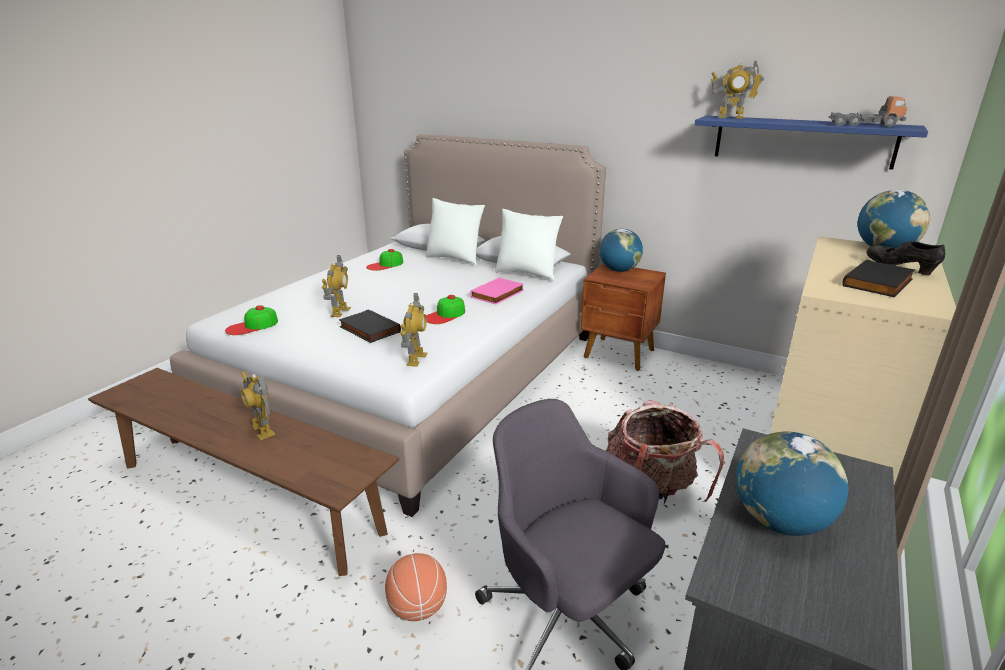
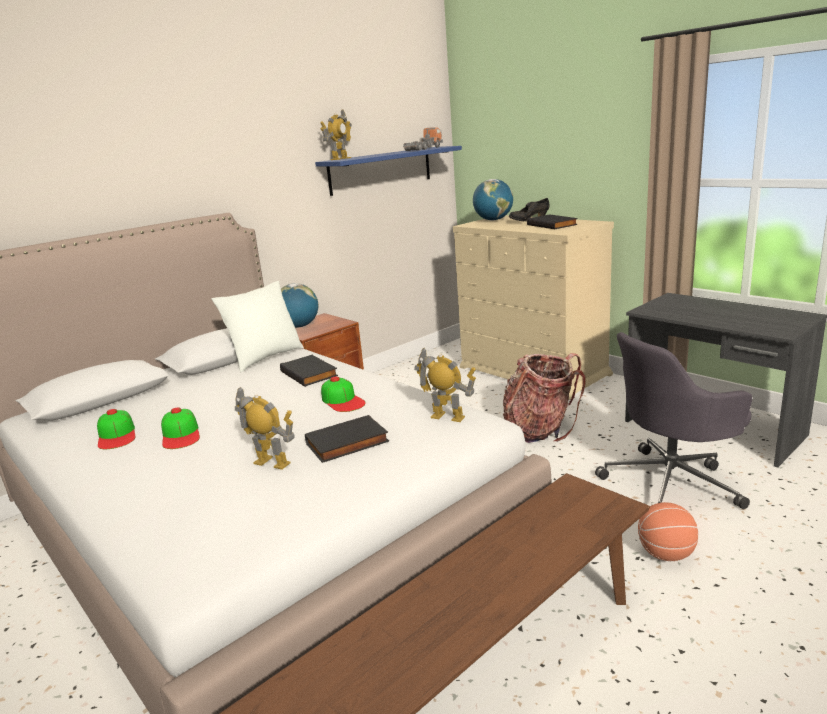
camera: 70 degrees left, 5 degrees down
cap [225,305,278,335] -> cap moved to [161,408,200,449]
toy robot [241,372,275,441] -> none
white pillow [425,198,485,265] -> none
pink book [470,277,524,304] -> black book [280,355,338,387]
globe [736,432,848,536] -> none

